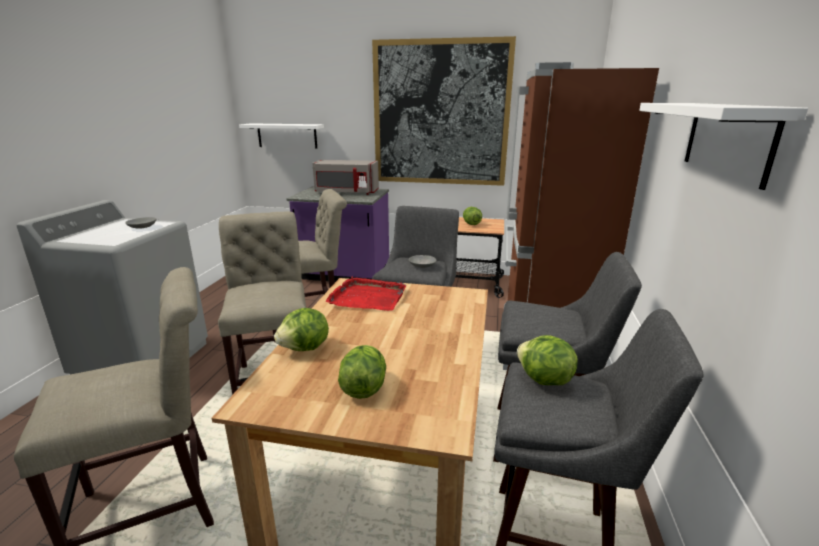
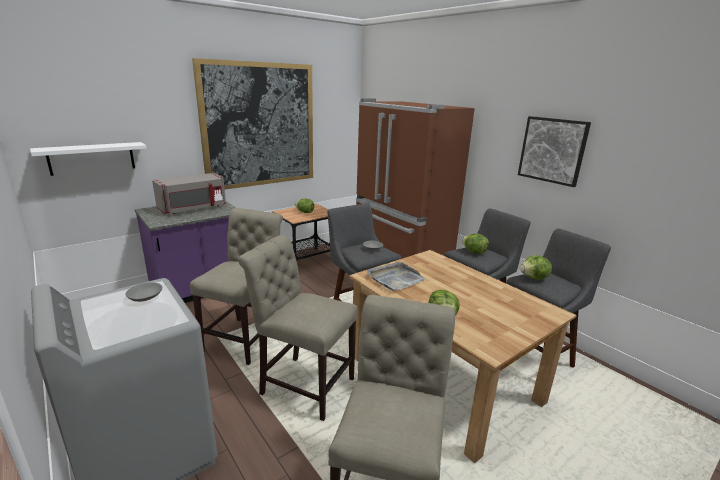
camera: 50 degrees left, 0 degrees up
red tray [326,276,407,311] -> grey tray [367,262,425,291]
lettuce [338,345,386,399] -> lettuce moved to [462,233,489,254]
white shelf [639,103,808,190] -> picture [518,116,591,187]

